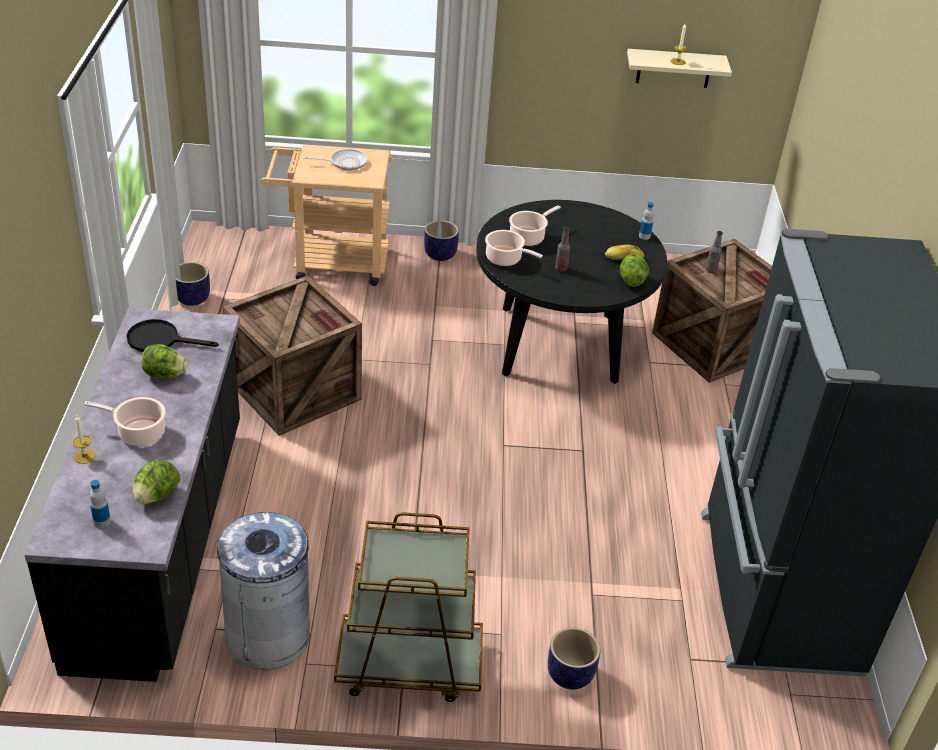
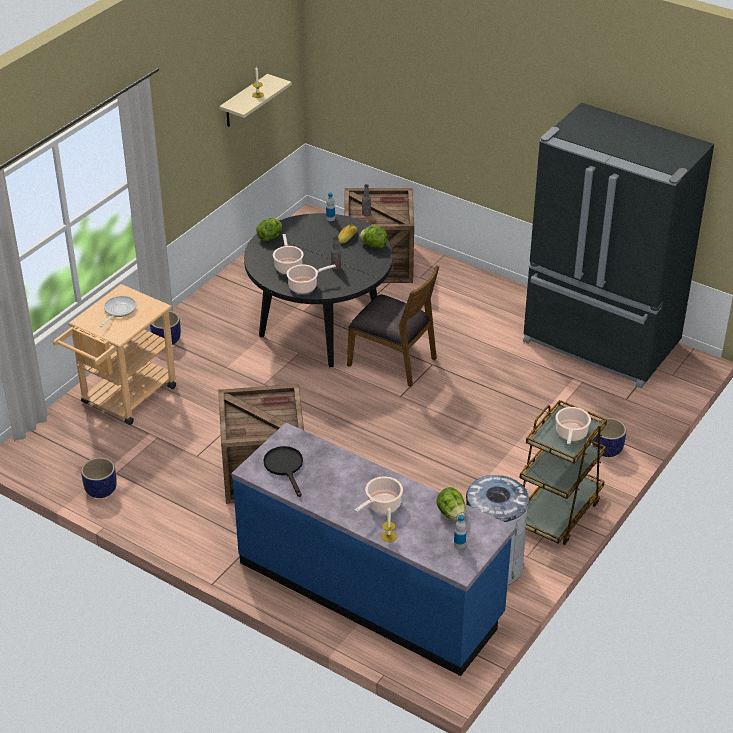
camera: 55 degrees left, 0 degrees up
black counter [24,308,240,682] -> blue counter [231,423,516,676]
black frying pan [127,319,219,352] -> black frying pan turned 120 degrees clockwise [263,446,303,497]
lettuce [142,344,188,379] -> lettuce moved to [256,218,282,241]
none -> brown chair [347,265,439,387]
none -> cooking pot [556,407,591,444]

